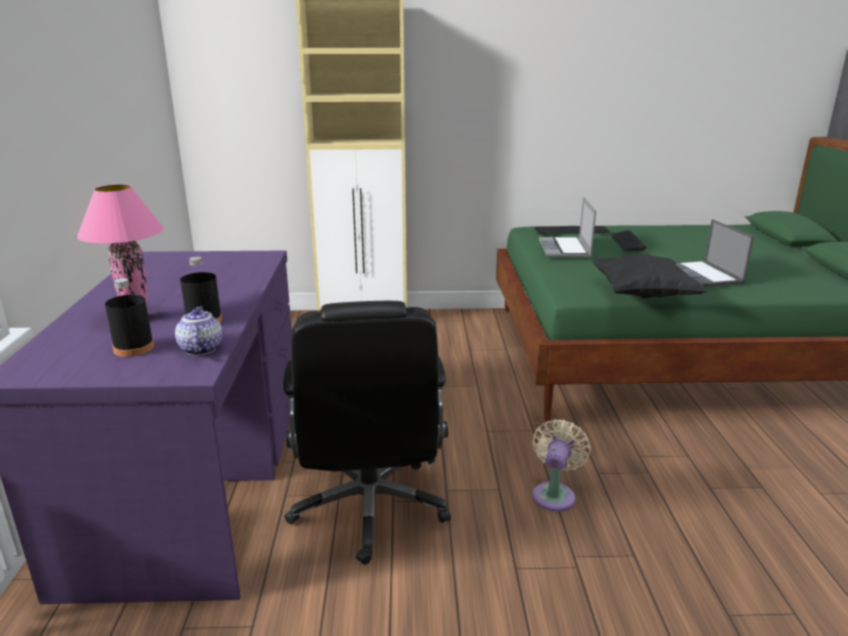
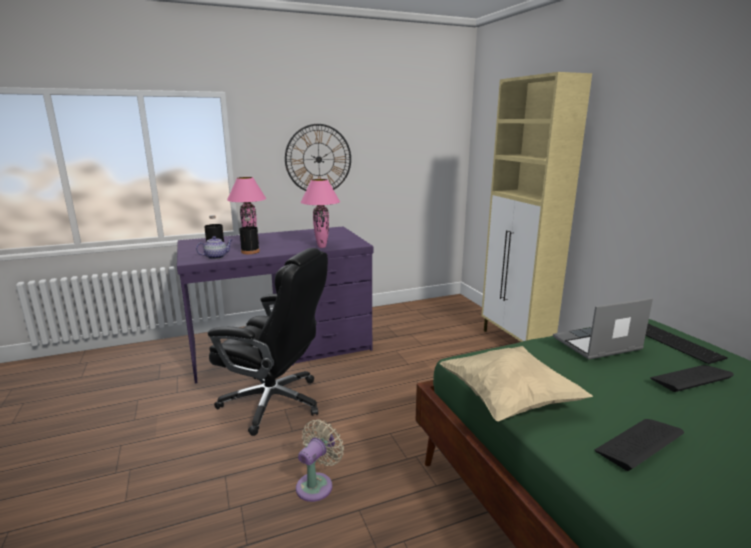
camera: 70 degrees right, 5 degrees down
black office chair [283,301,451,565] -> black office chair turned 135 degrees counterclockwise [208,248,328,436]
beige fan [532,419,591,512] -> beige fan turned 60 degrees counterclockwise [296,419,344,502]
black pillow [592,254,708,298] -> beige pillow [440,346,593,422]
laptop [676,219,754,287] -> keyboard [595,419,684,471]
none -> wall clock [285,124,351,191]
none -> pink table lamp [300,179,340,248]

